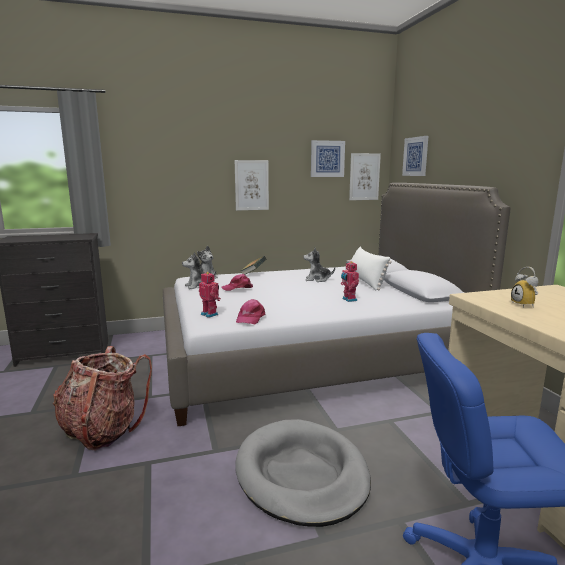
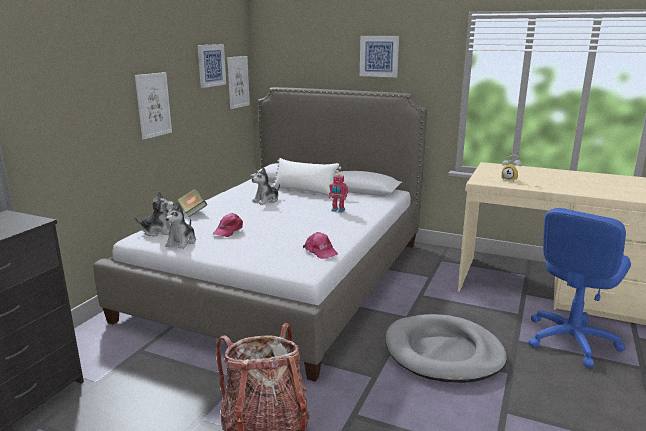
camera: 50 degrees left, 5 degrees up
toy robot [199,272,221,318] -> none
picture [402,136,429,176] -> picture moved to [360,36,399,77]

